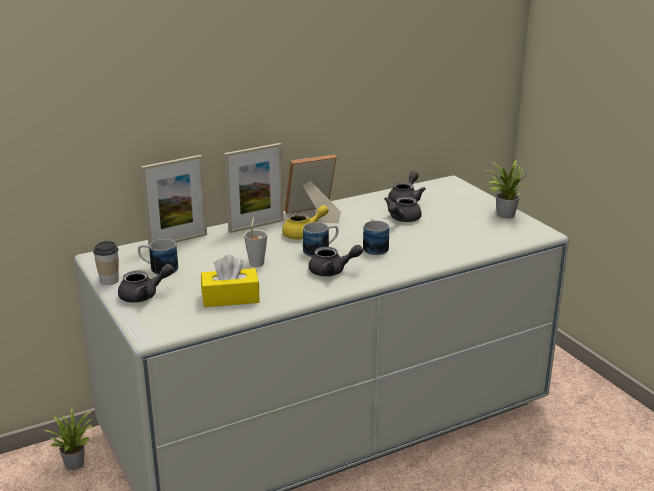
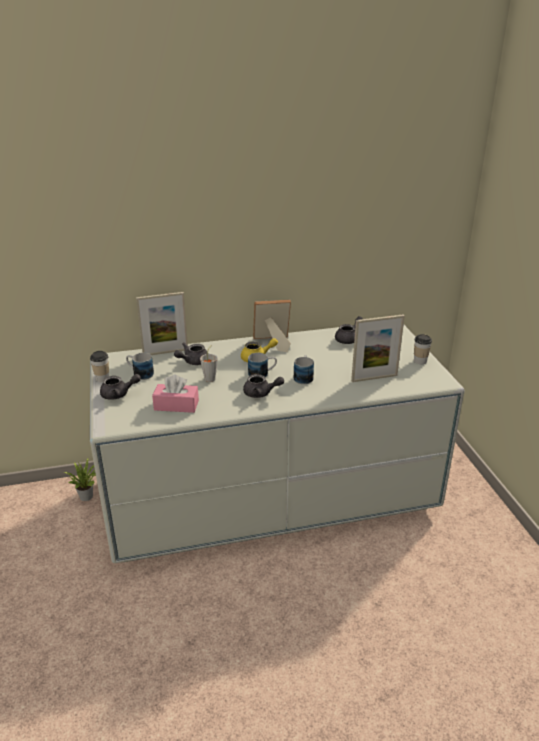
camera: 15 degrees right, 5 degrees up
yellow tissue box [201,254,260,307] -> pink tissue box [152,375,199,413]
picture frame [224,143,284,233] -> picture frame moved to [351,315,405,382]
grey teapot [384,196,422,222] -> grey teapot moved to [174,342,209,365]
potted plant [486,160,529,219] -> cup [414,334,432,364]

